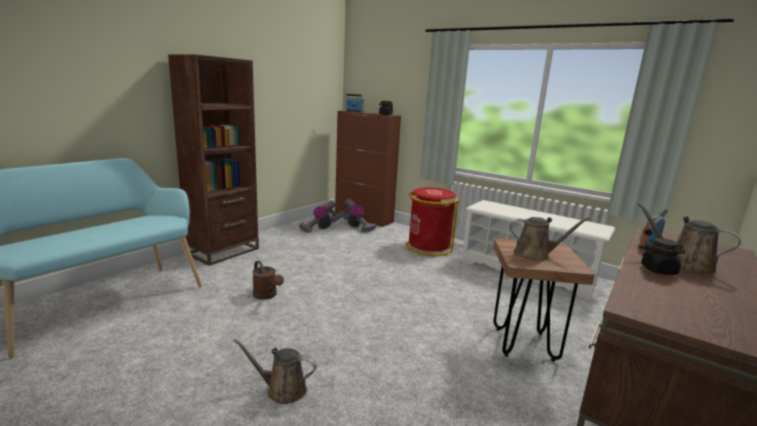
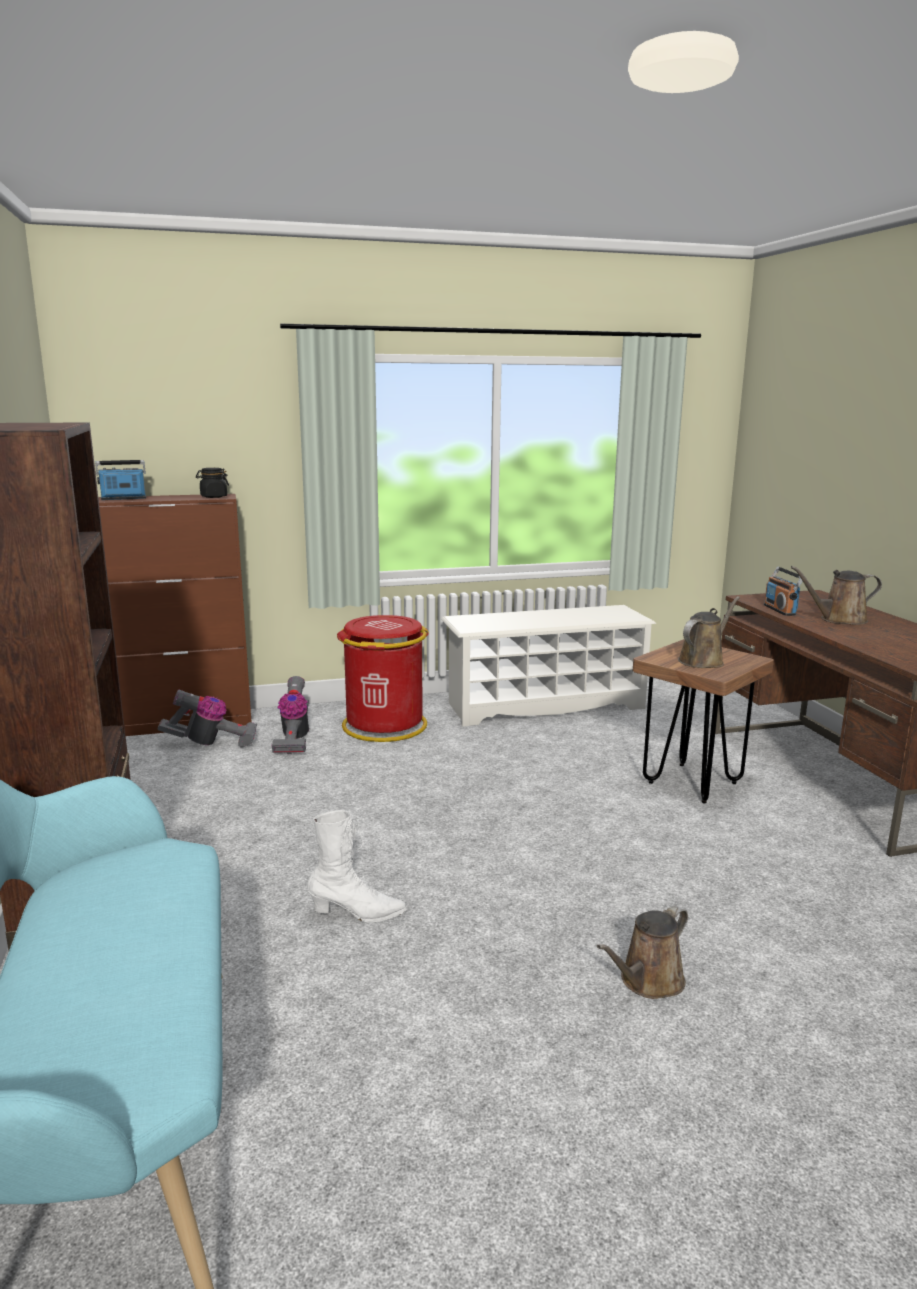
camera: 50 degrees left, 0 degrees up
brown watering can [252,261,284,300] -> white boot [307,810,407,922]
vacuum cleaner [299,200,342,233] -> vacuum cleaner moved to [271,676,309,754]
black jar [641,238,685,275] -> none

